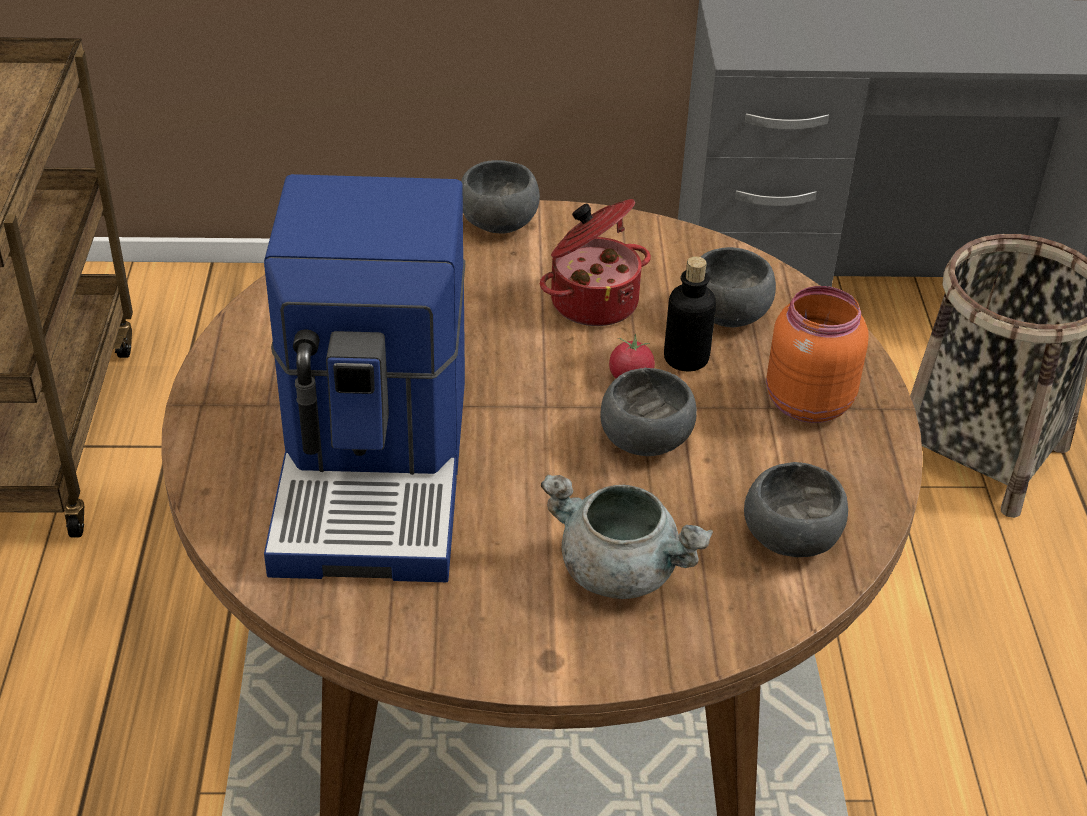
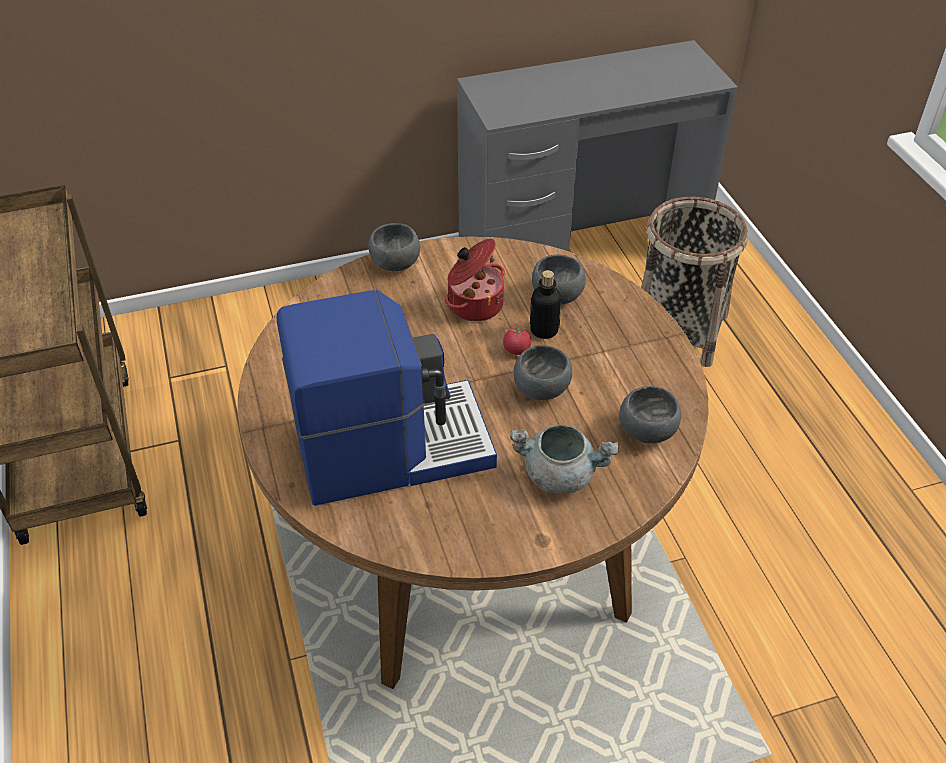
camera: 15 degrees left, 5 degrees up
coffee machine [264,174,466,582] -> coffee machine turned 90 degrees counterclockwise [277,290,497,506]
orange jar [766,286,869,423] -> none

